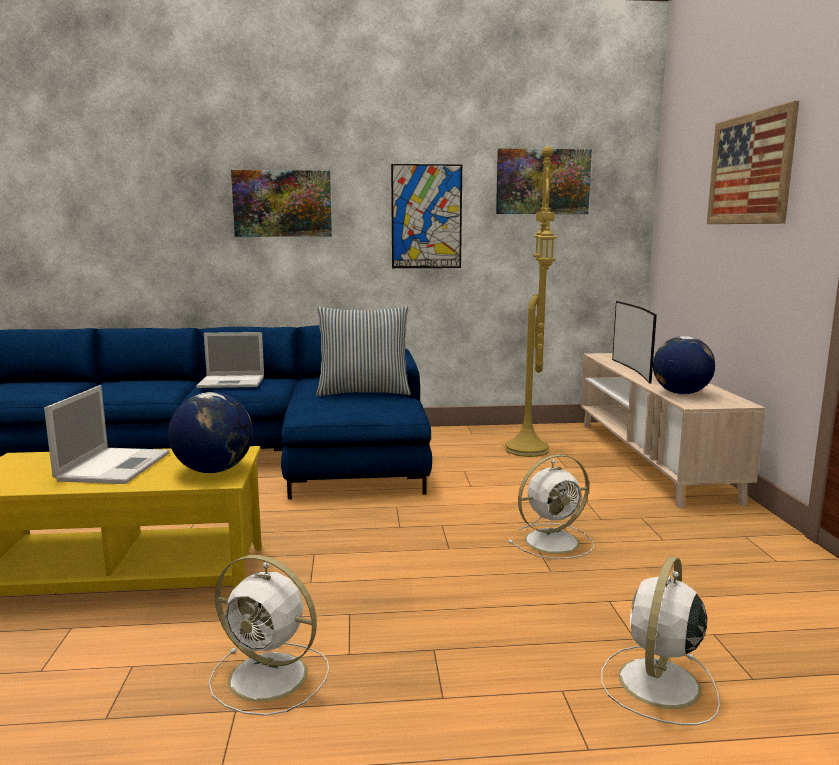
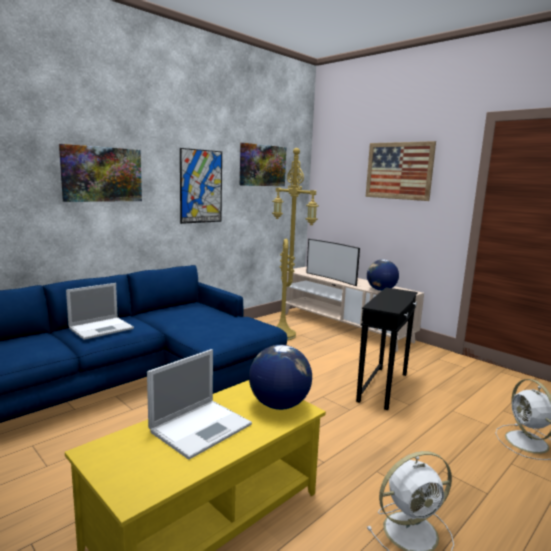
camera: 40 degrees left, 0 degrees up
laptop [44,385,170,484] -> laptop turned 75 degrees clockwise [147,349,252,460]
pillow [316,306,411,396] -> none
white fan [508,454,594,559] -> black side table [356,288,417,410]

